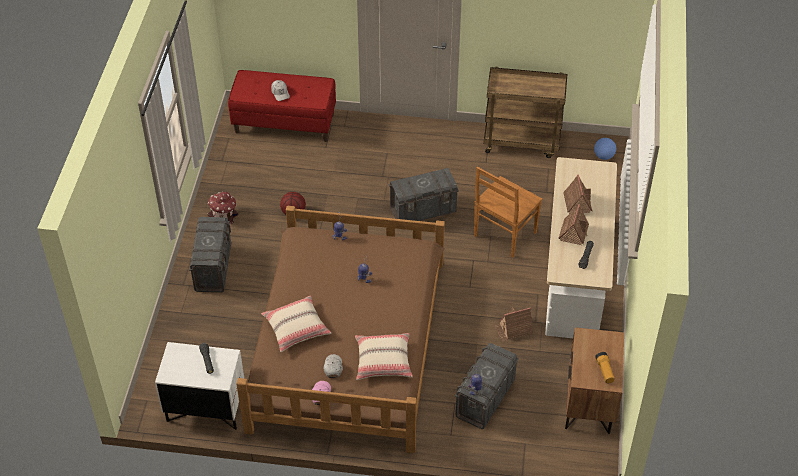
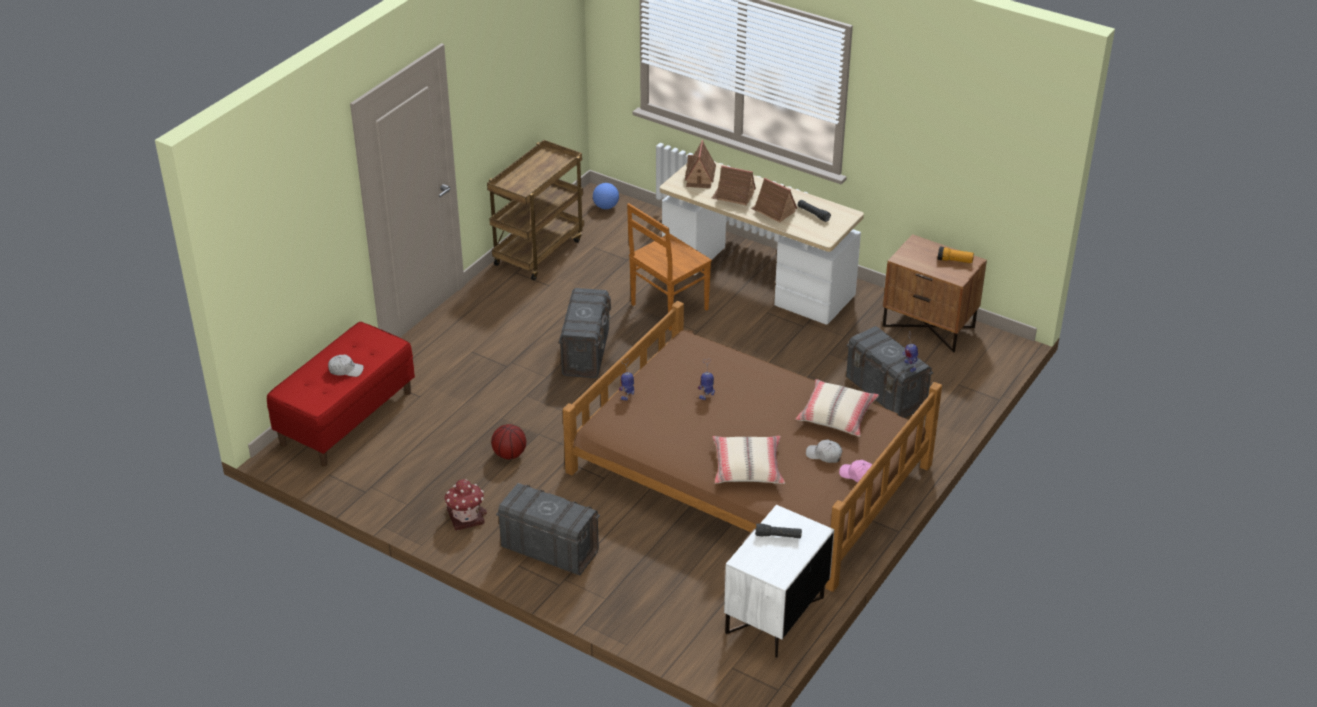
camera: 65 degrees left, 10 degrees down
brown chair [474,167,542,258] -> brown chair turned 75 degrees clockwise [627,203,712,331]
toy house [494,307,533,341] -> toy house moved to [685,140,716,188]

